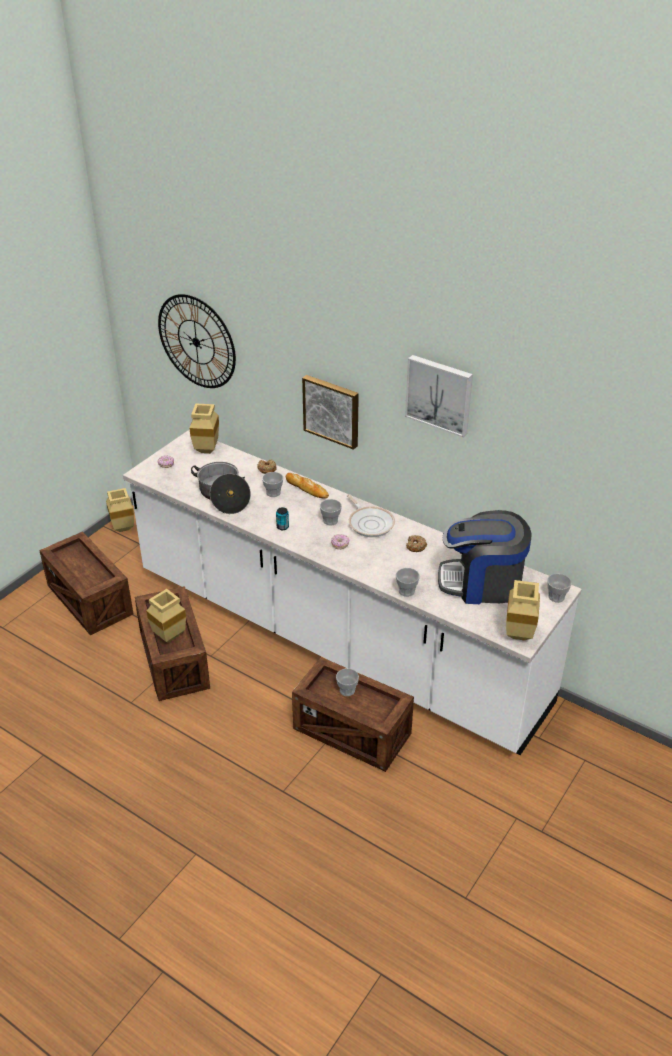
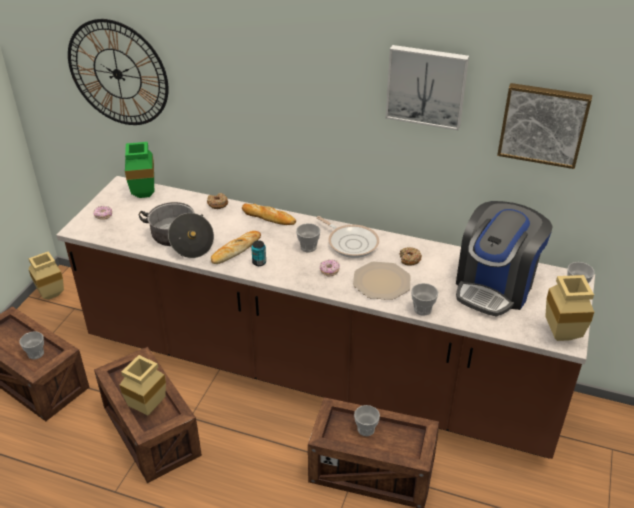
camera: 15 degrees left, 0 degrees up
white counter [123,430,582,755] -> brown counter [56,176,595,459]
beige vase [190,403,219,454] -> green vase [125,142,154,198]
cup [262,472,283,497] -> cup moved to [19,331,44,359]
picture [302,375,359,450] -> picture moved to [497,83,592,169]
coffee machine [438,510,532,604] -> coffee machine turned 45 degrees counterclockwise [456,201,553,317]
none -> bread [211,231,261,264]
none -> plate [353,262,411,300]

